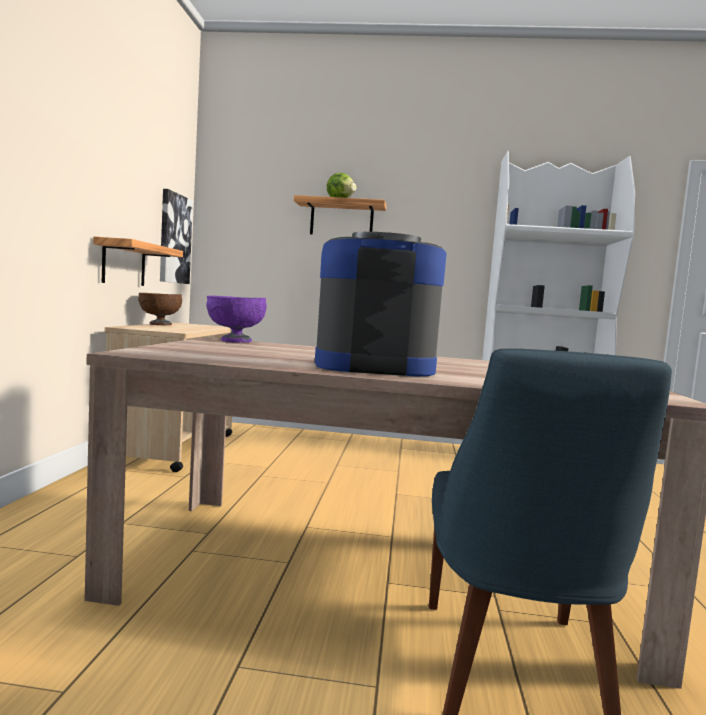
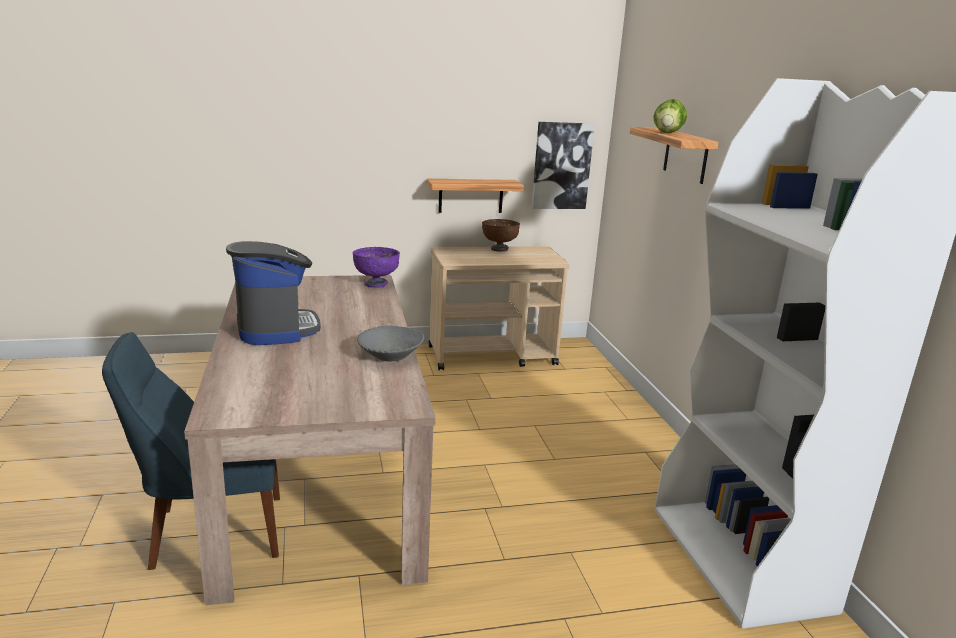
camera: 70 degrees right, 15 degrees up
none -> grey bowl [357,326,424,361]

